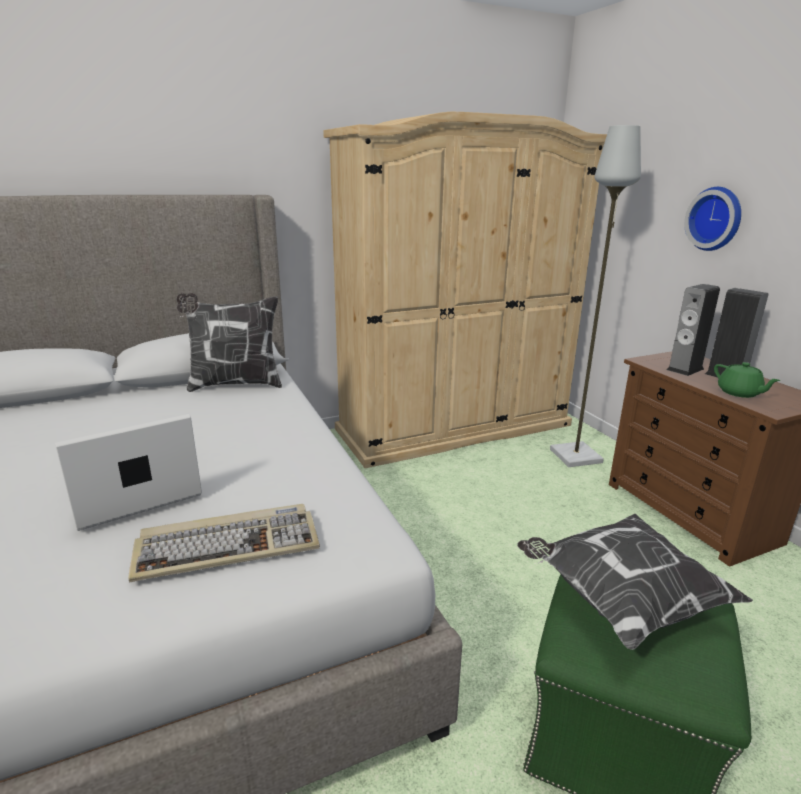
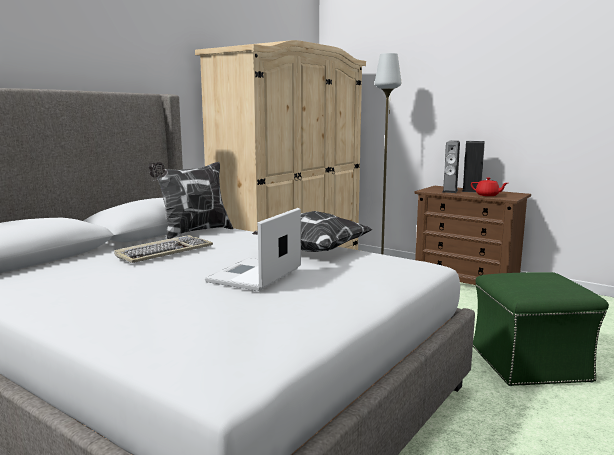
camera: 30 degrees left, 10 degrees down
keyboard [128,504,320,582] -> keyboard moved to [114,235,213,263]
pillow [517,514,753,650] -> pillow moved to [252,211,373,252]
wall clock [684,187,741,251] -> none
green teapot [714,362,781,398] -> red teapot [471,178,508,196]

